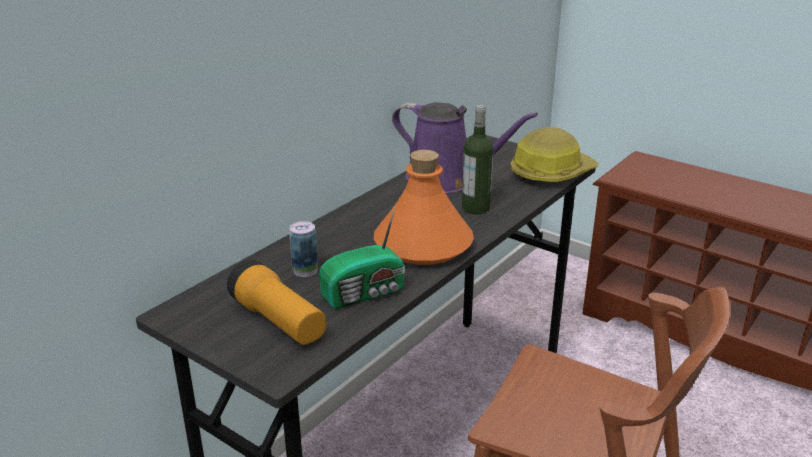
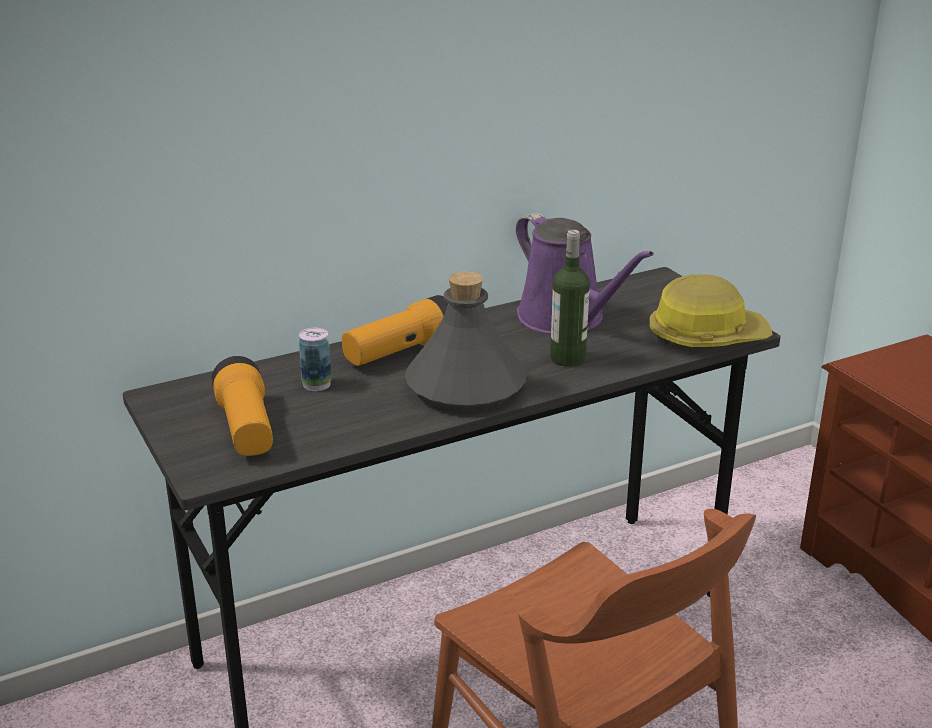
camera: 25 degrees right, 0 degrees up
radio [319,207,405,309] -> none
orange bottle [374,150,474,265] -> grey bottle [405,271,527,410]
none -> flashlight [342,295,448,366]

